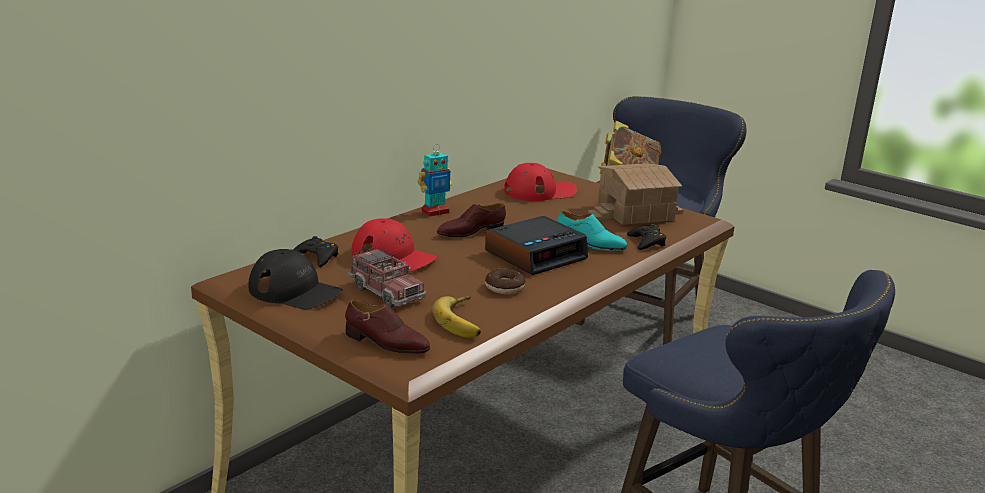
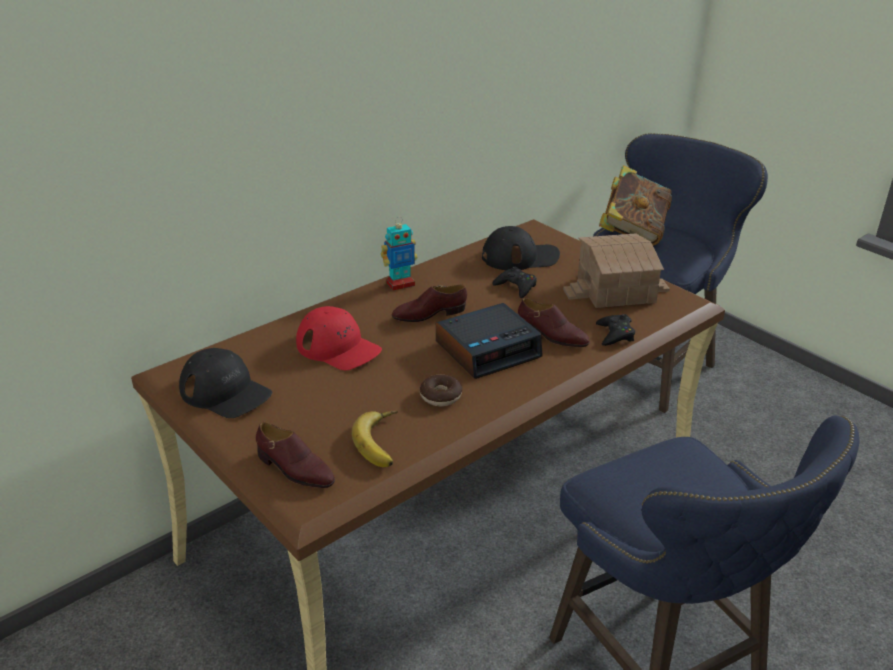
camera: 10 degrees right, 10 degrees up
black game controller [293,236,338,267] -> black game controller moved to [492,267,537,298]
toy truck [348,247,426,308] -> none
red cap [504,163,577,201] -> black cap [482,226,560,270]
turquoise shoe [557,211,627,251] -> brown shoe [518,298,590,347]

